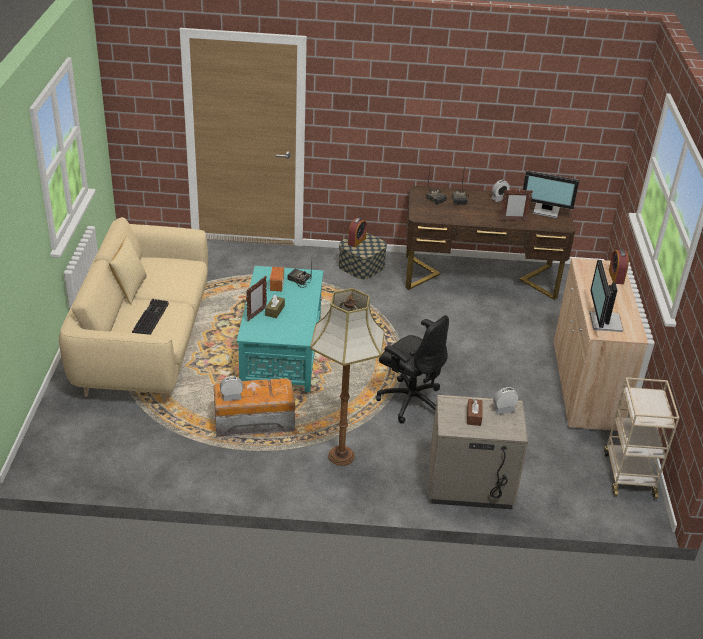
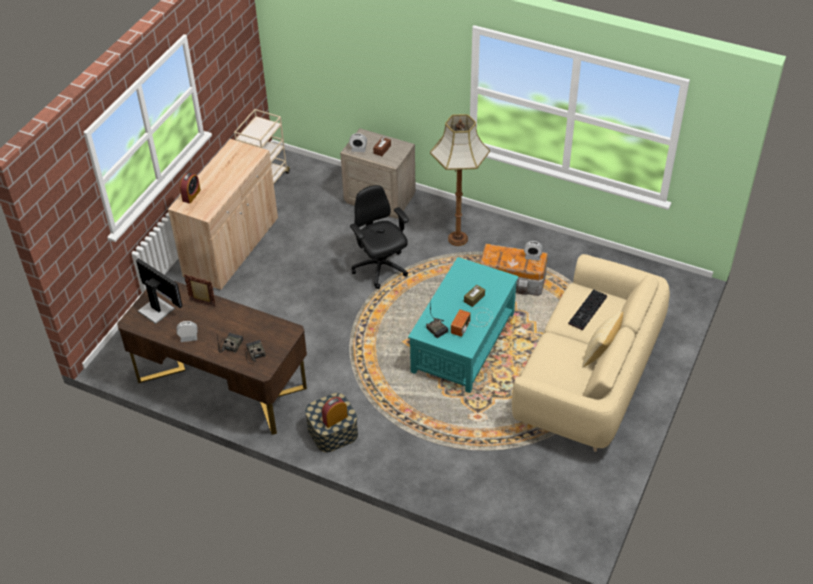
camera: 155 degrees left, 10 degrees up
picture frame [246,276,267,322] -> none
monitor [589,260,623,332] -> none

